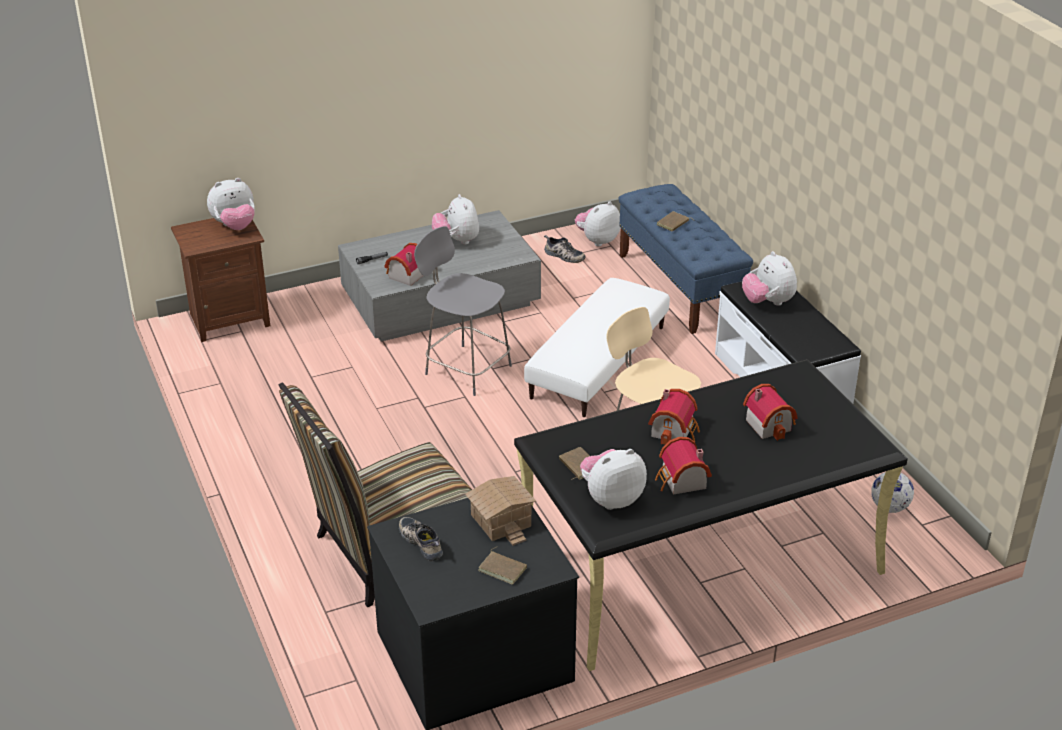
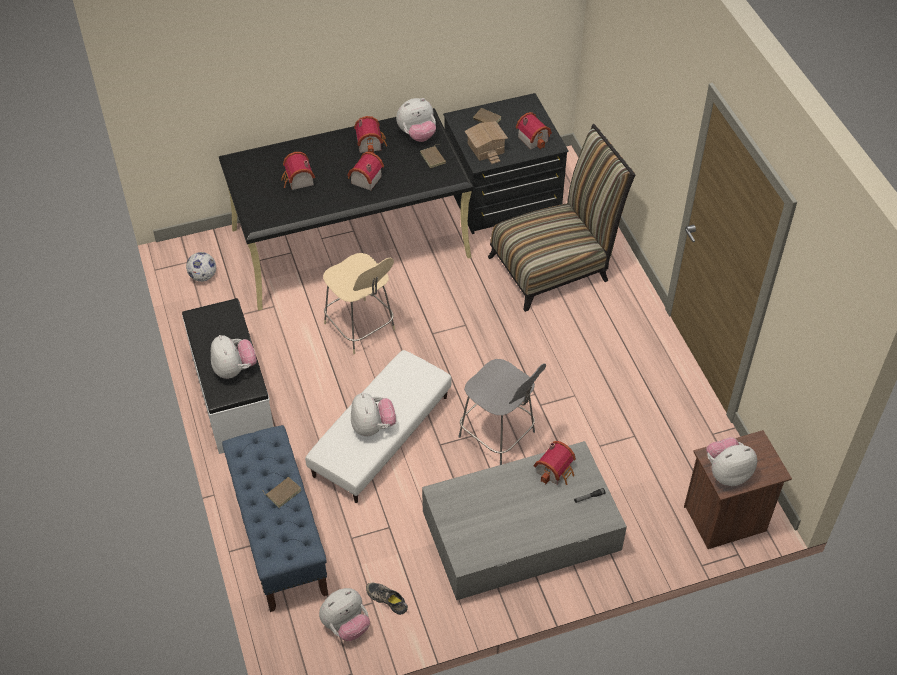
camera: 175 degrees left, 15 degrees up
shoe [399,517,443,561] -> toy house [516,112,552,149]
plush toy [432,194,479,245] -> plush toy moved to [351,393,396,436]

